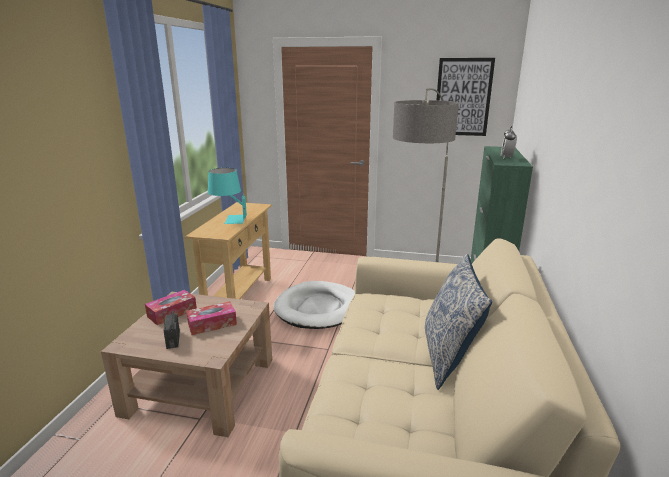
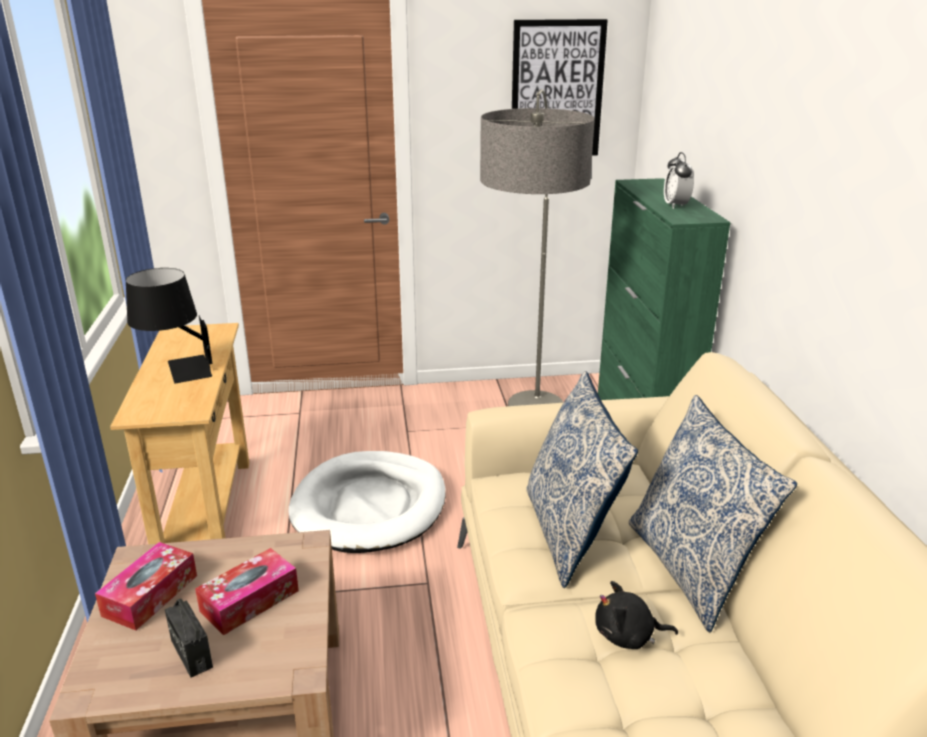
camera: 20 degrees left, 5 degrees up
turquoise table lamp [208,168,247,224] -> black table lamp [126,268,213,383]
none -> pillow [526,371,638,588]
none -> black plush toy [595,581,678,649]

